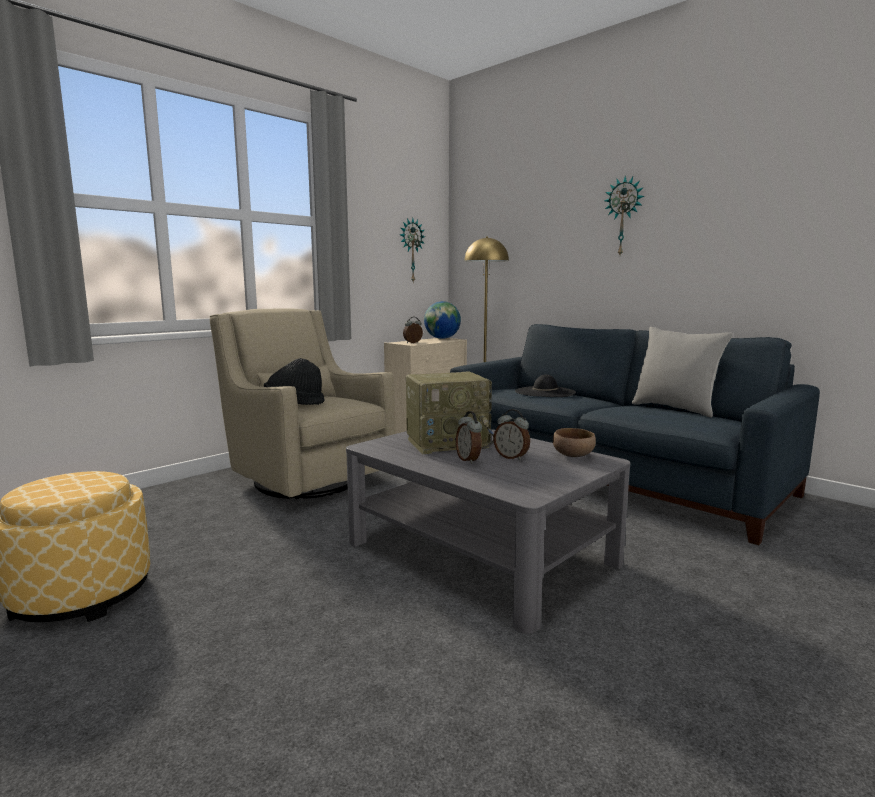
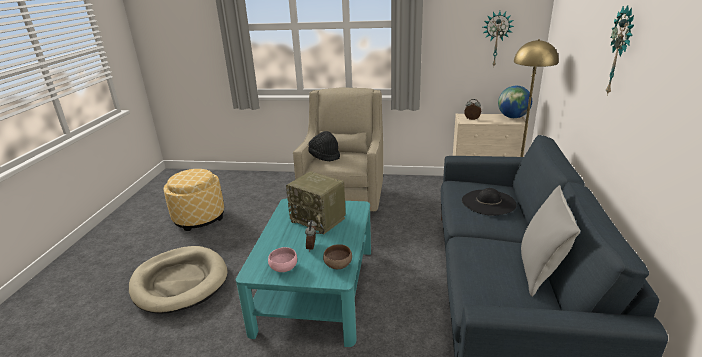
camera: 55 degrees right, 15 degrees up
grey coffee table [346,429,630,634] -> turquoise coffee table [236,199,371,347]
alarm clock [456,411,482,464] -> none
none -> beige dog bed [129,246,227,314]
none -> pink bowl [268,247,297,272]

